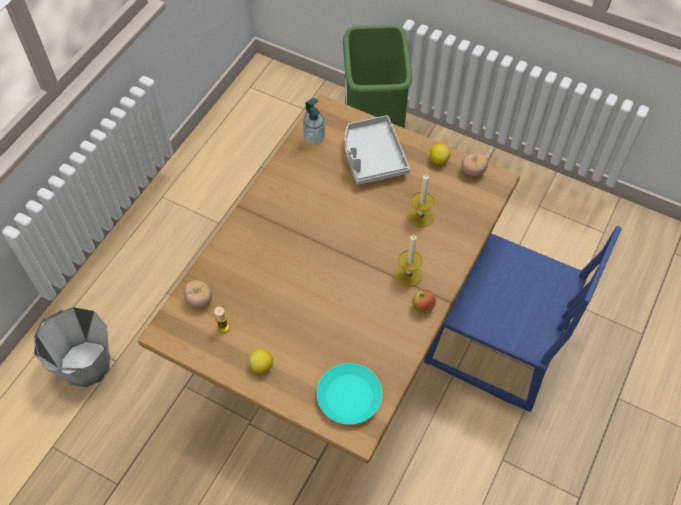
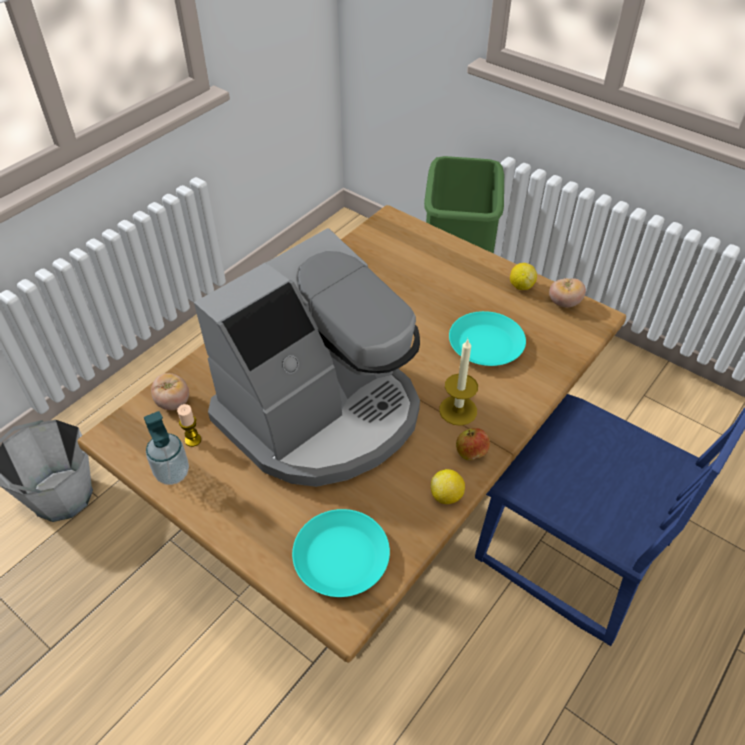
camera: 10 degrees right, 10 degrees down
lemon [249,349,273,374] -> lemon moved to [431,469,465,504]
soap dispenser [303,98,325,145] -> soap dispenser moved to [144,411,189,485]
grey tray [345,115,410,185] -> none
candle [407,172,434,227] -> turquoise plate [449,311,526,366]
none -> coffee machine [194,228,420,487]

